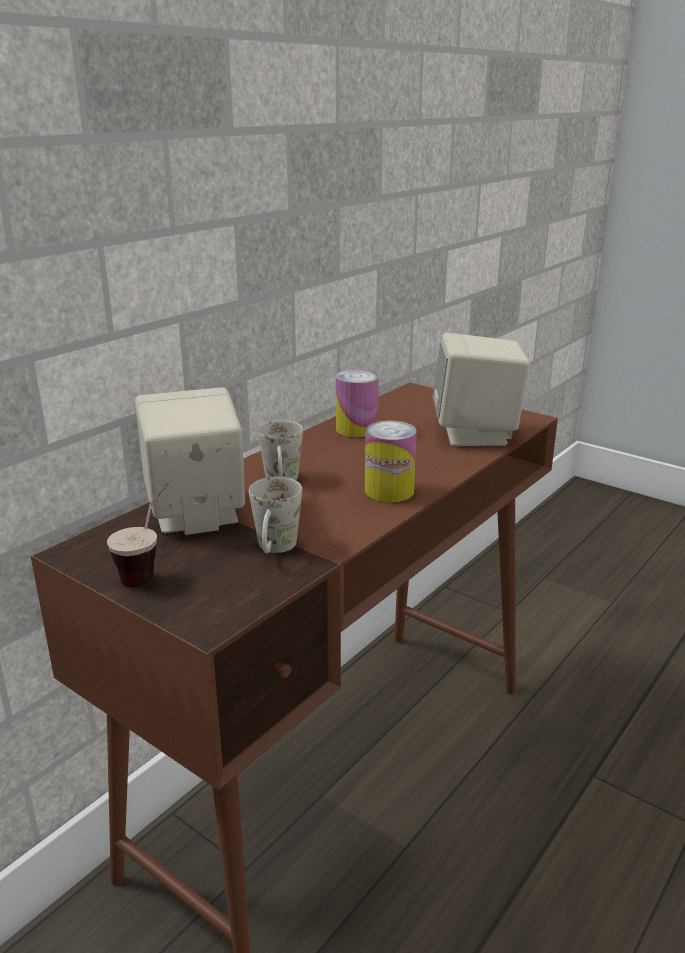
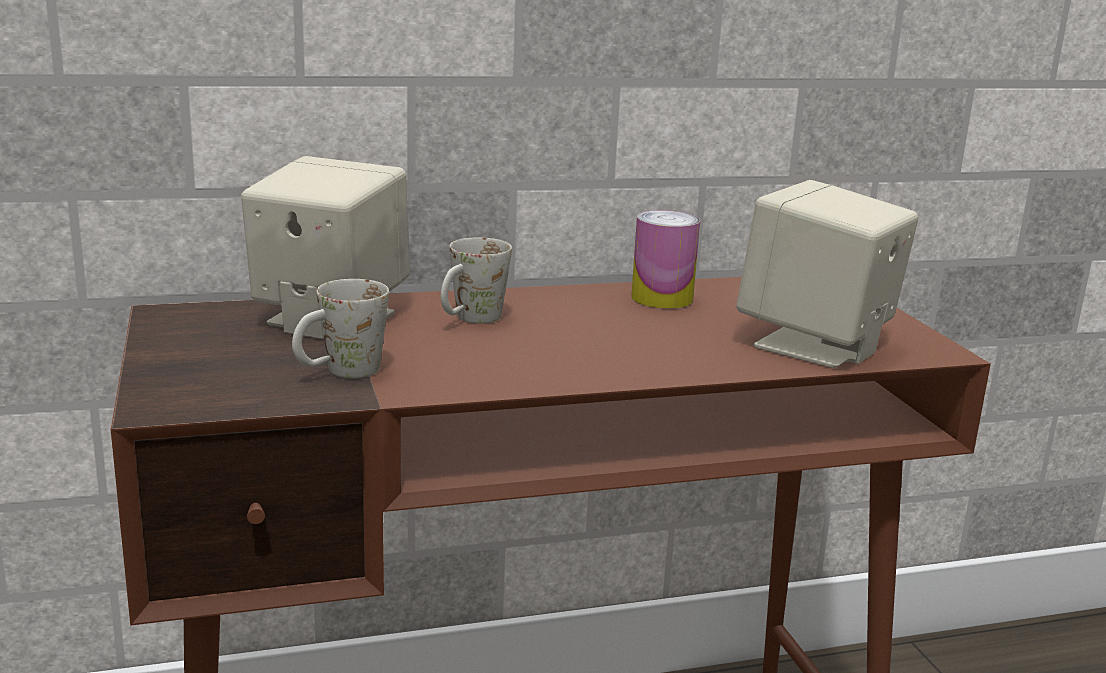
camera: 35 degrees right, 5 degrees down
cup [107,483,169,587] -> none
can [365,421,417,502] -> none

